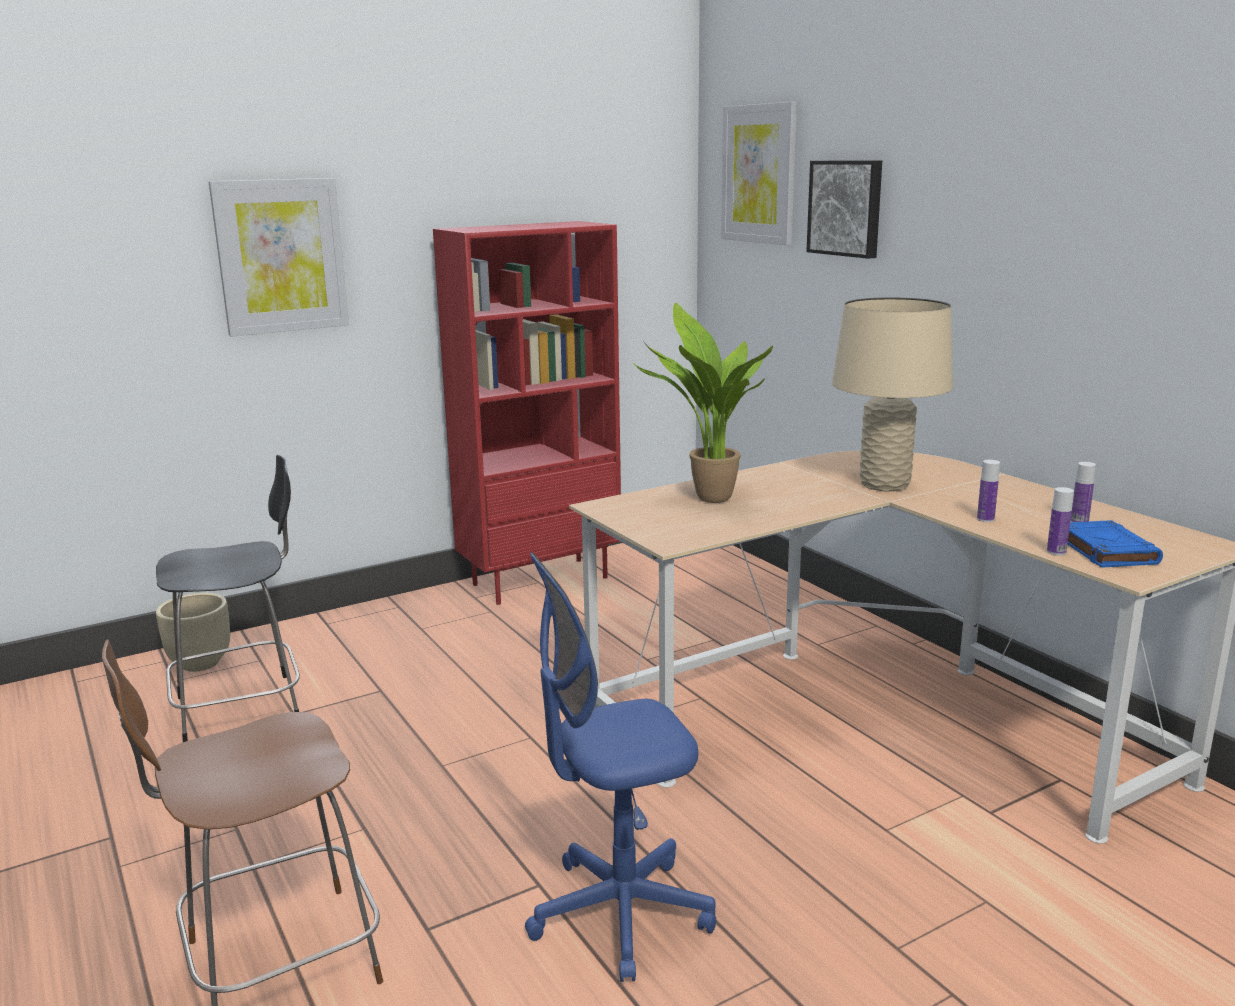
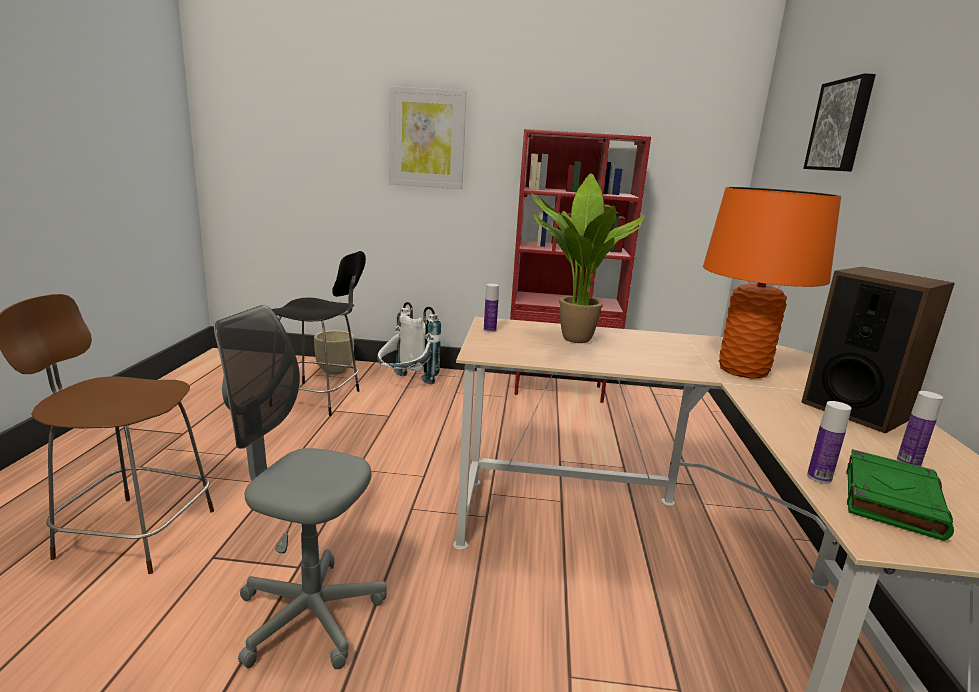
camera: 35 degrees right, 0 degrees up
blue office chair [525,553,716,982] -> grey office chair [214,305,387,669]
picture [721,102,797,245] -> none
beige table lamp [832,297,953,491] -> orange table lamp [703,187,841,379]
bottle [977,460,1000,522] -> bottle moved to [484,284,499,332]
blue book [1068,520,1163,568] -> green book [847,449,954,541]
none -> white backpack [377,302,441,384]
none -> speaker [801,267,955,434]

